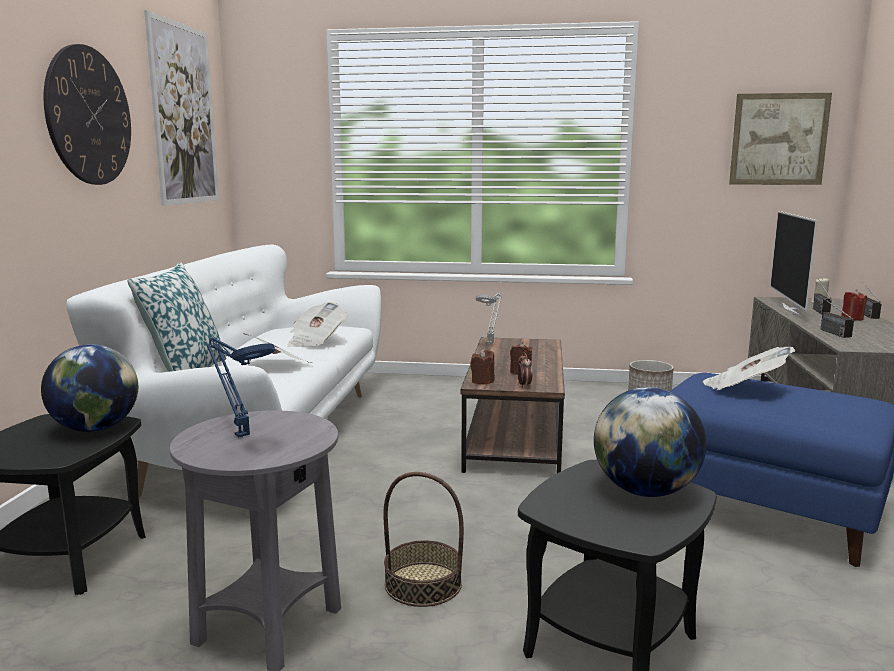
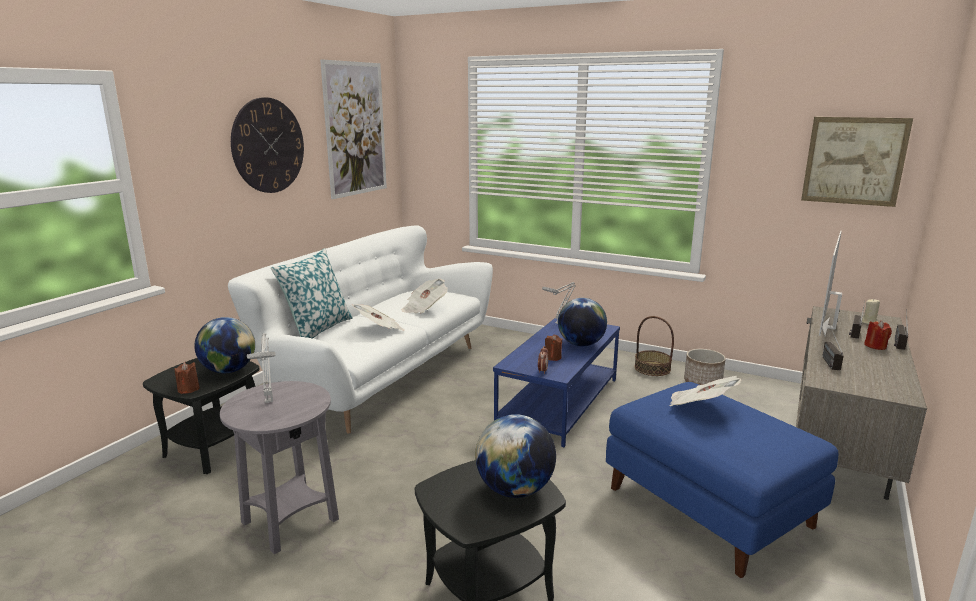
camera: 20 degrees right, 5 degrees up
blue table lamp [207,337,275,437] -> grey table lamp [247,333,276,403]
basket [383,472,464,607] -> basket moved to [634,316,674,376]
brown coffee table [461,337,565,474] -> blue coffee table [493,318,620,447]
brown candle [470,349,495,385] -> brown candle moved to [174,362,199,394]
none -> globe [558,298,607,346]

